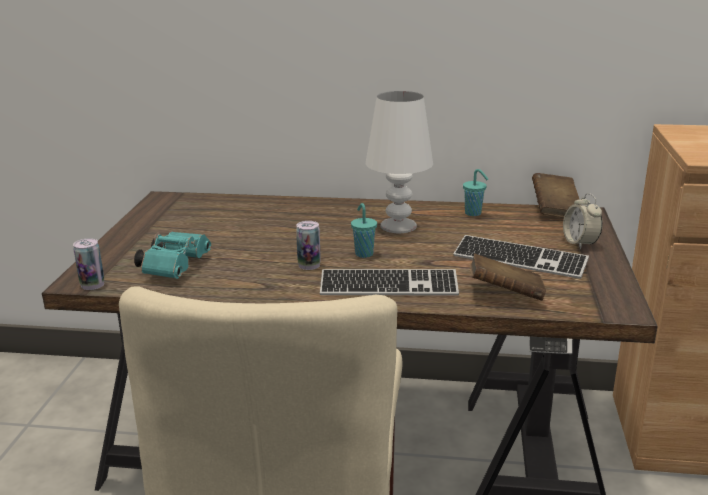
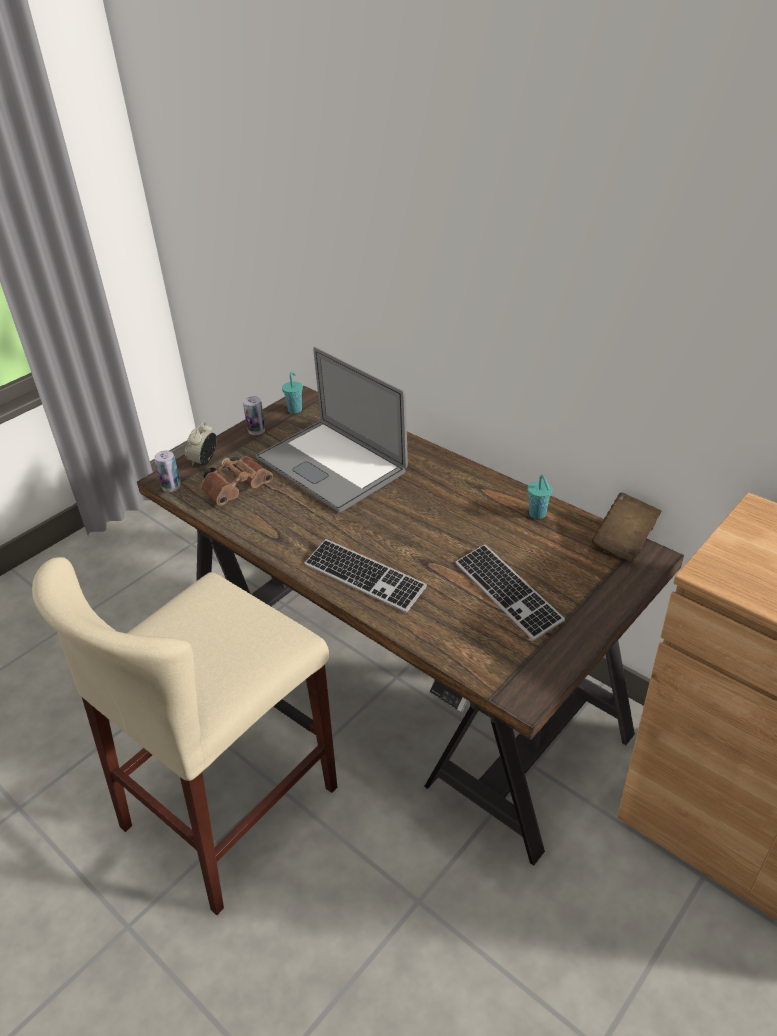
camera: 35 degrees right, 15 degrees up
turquoise binoculars [134,232,211,279] -> brown binoculars [201,456,273,506]
can [296,221,321,270] -> can moved to [243,396,265,435]
turquoise cup [351,203,377,258] -> turquoise cup moved to [282,371,303,413]
white table lamp [366,91,433,233] -> none
brown book [470,253,546,301] -> none
alarm clock [563,193,603,249] -> alarm clock moved to [185,421,217,466]
none -> laptop [256,347,408,512]

